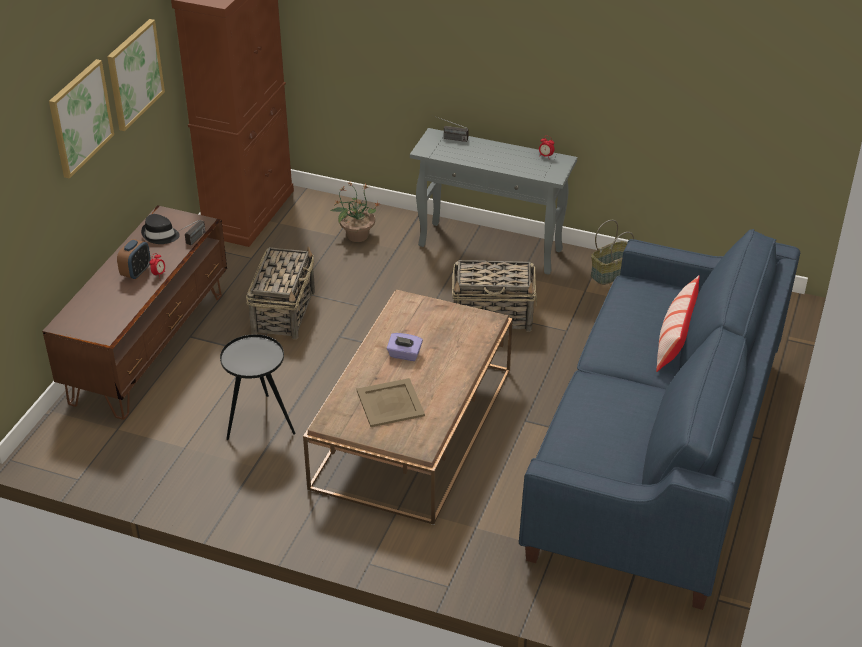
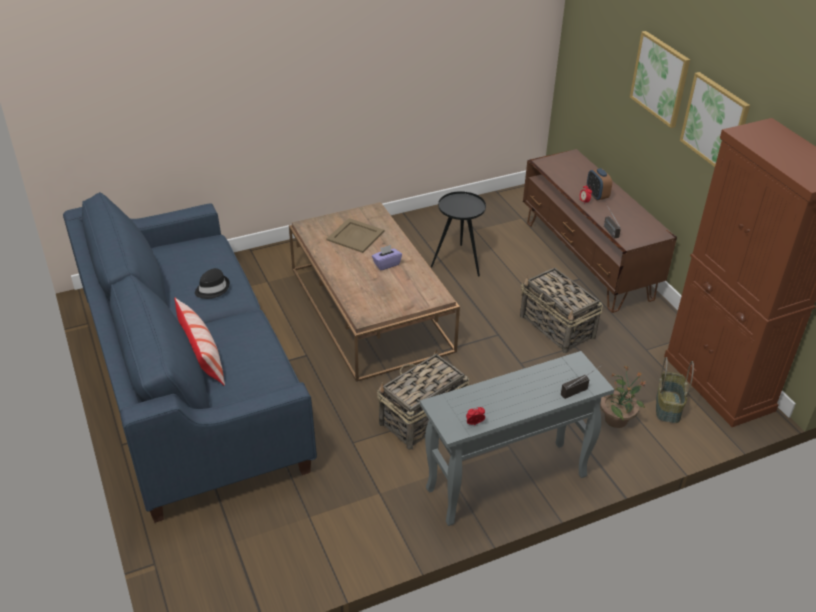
camera: 135 degrees right, 0 degrees up
black hat [141,214,180,244] -> black hat moved to [195,268,230,299]
basket [591,220,634,285] -> basket moved to [656,357,694,423]

